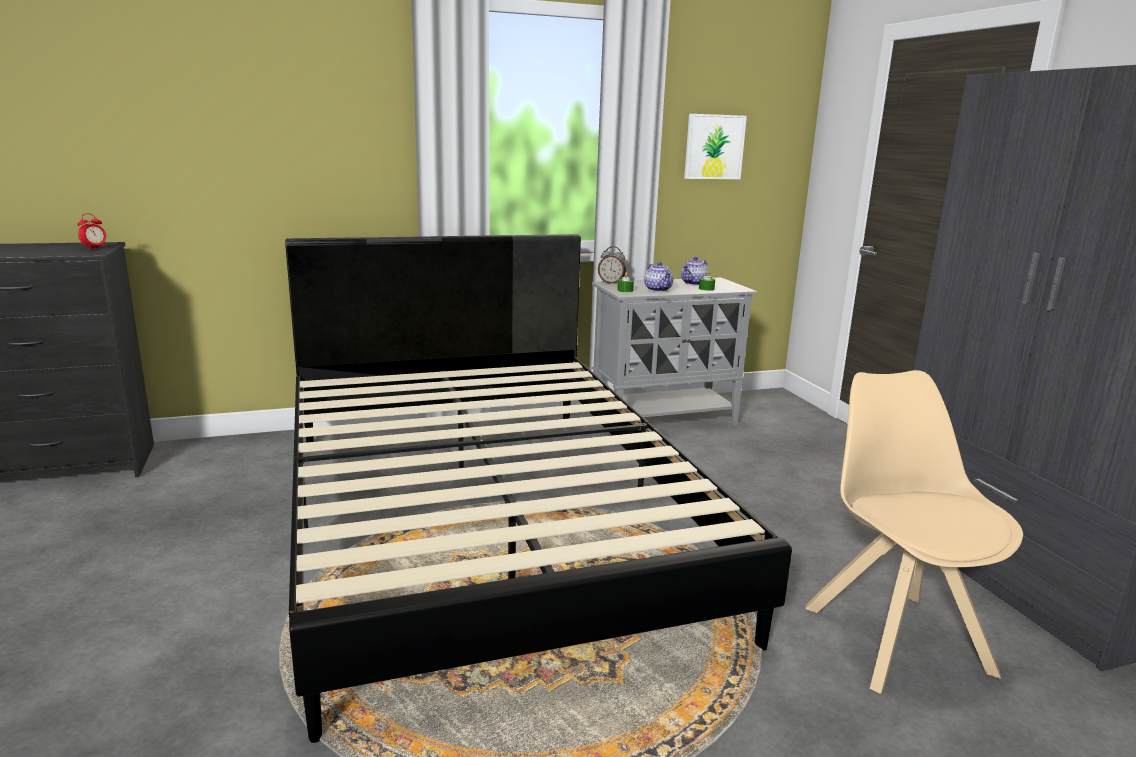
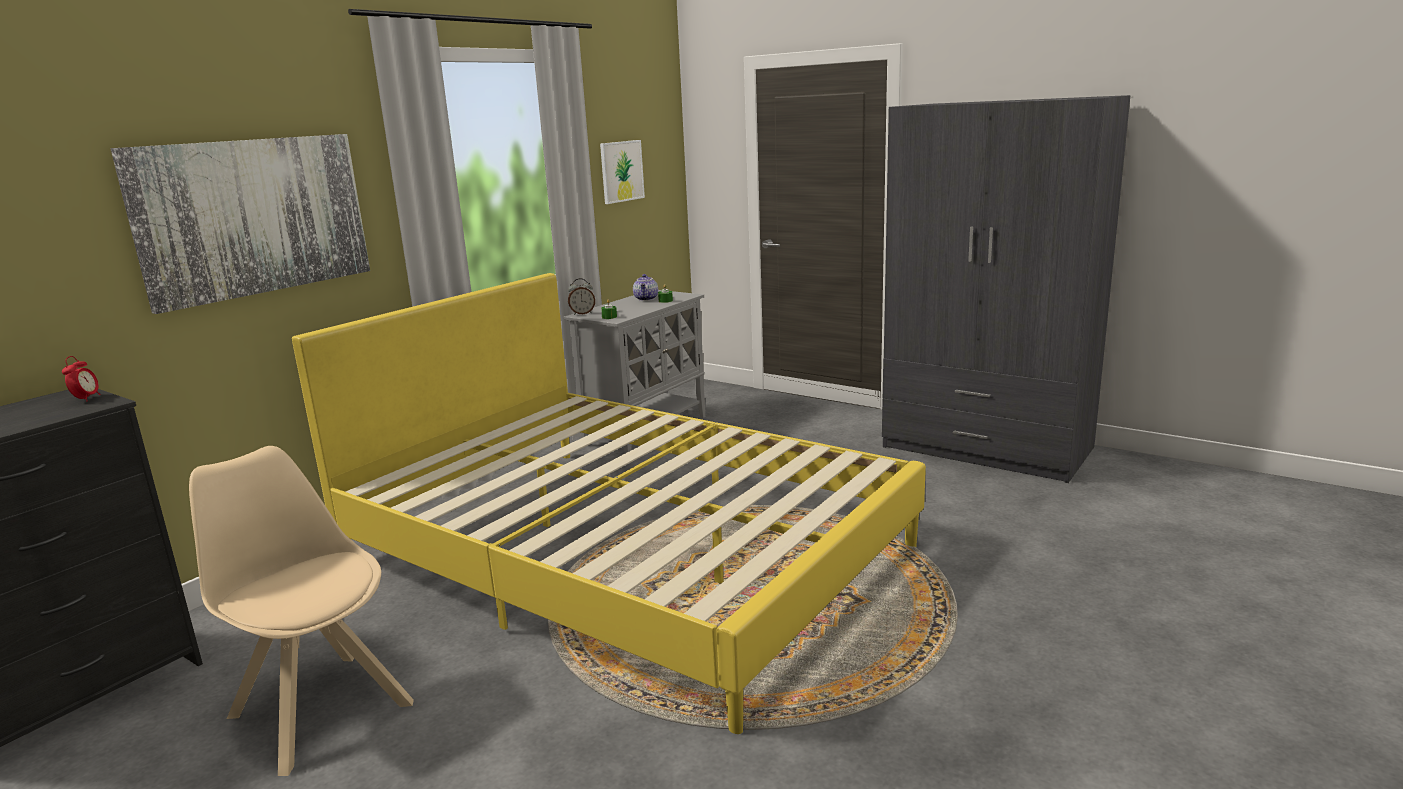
camera: 35 degrees left, 0 degrees up
black bed [285,234,792,743] -> yellow bed [292,273,926,734]
teapot [644,262,673,292] -> none
beige chair [805,370,1023,694] -> beige chair moved to [189,446,414,776]
none -> picture [110,134,370,314]

